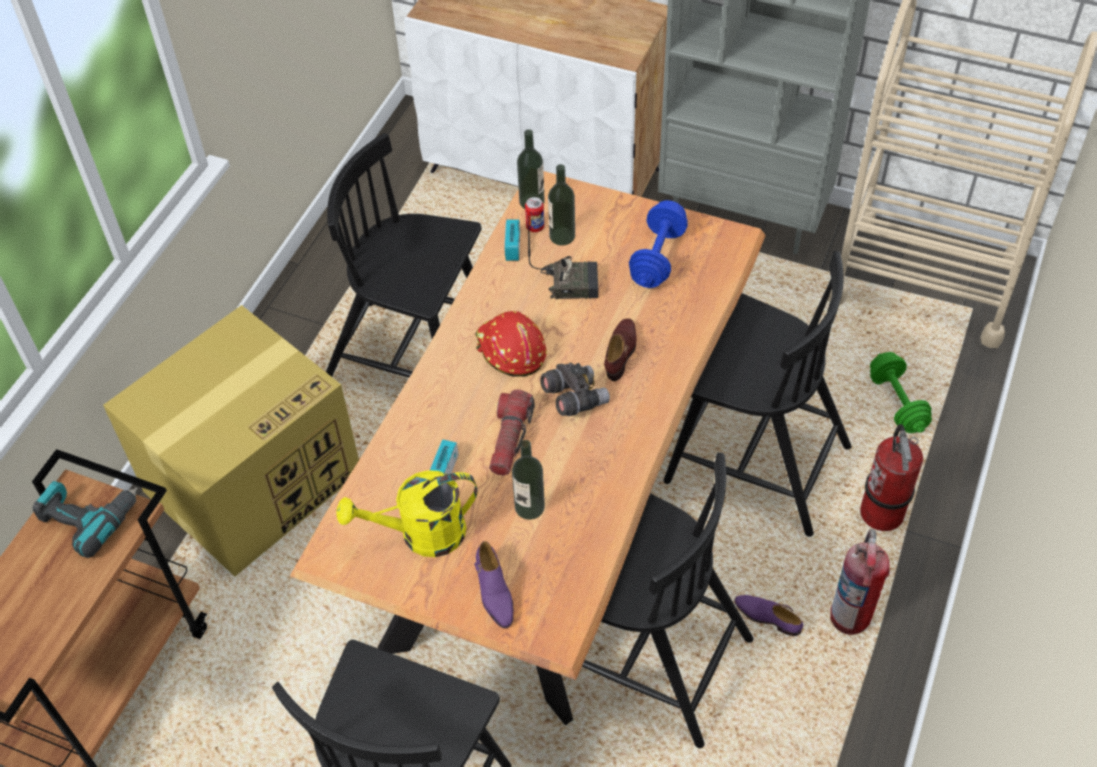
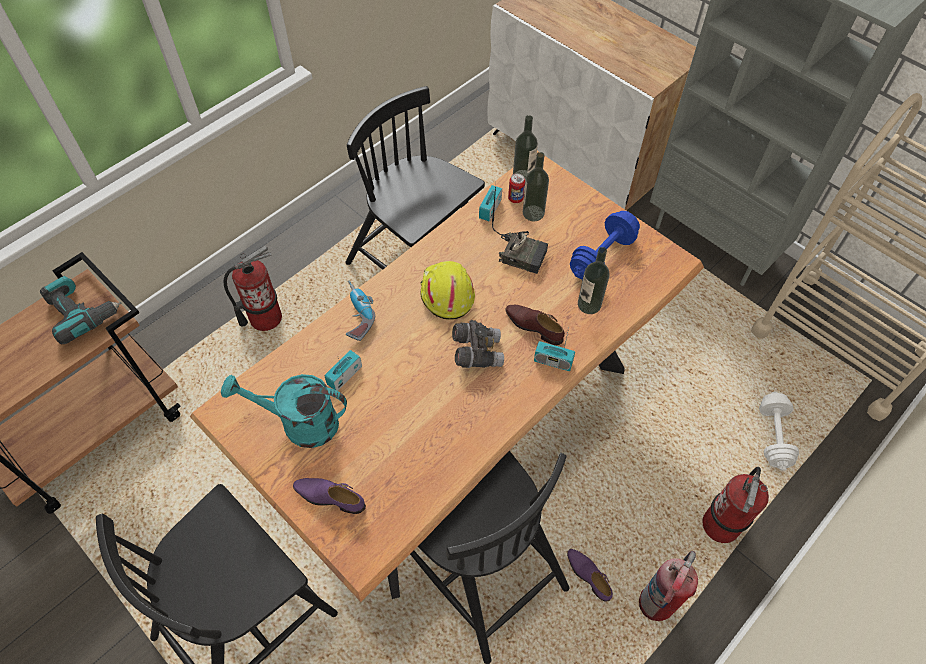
camera: 20 degrees right, 5 degrees up
cardboard box [103,305,359,576] -> fire extinguisher [224,245,282,331]
yellow watering can [337,470,478,557] -> turquoise watering can [221,374,347,448]
purple shoe [475,541,513,628] -> purple shoe turned 105 degrees clockwise [293,478,366,514]
red hard hat [476,311,547,377] -> yellow hard hat [420,261,475,320]
flashlight [489,390,535,476] -> none
bottle [512,440,545,520] -> bottle moved to [578,247,610,314]
brown shoe [604,318,637,381] -> brown shoe turned 90 degrees counterclockwise [505,305,565,345]
black chair [663,251,852,537] -> none
green dumbbell [870,352,932,433] -> white dumbbell [759,392,799,471]
none -> power drill [346,280,375,341]
none -> radio [534,329,575,371]

